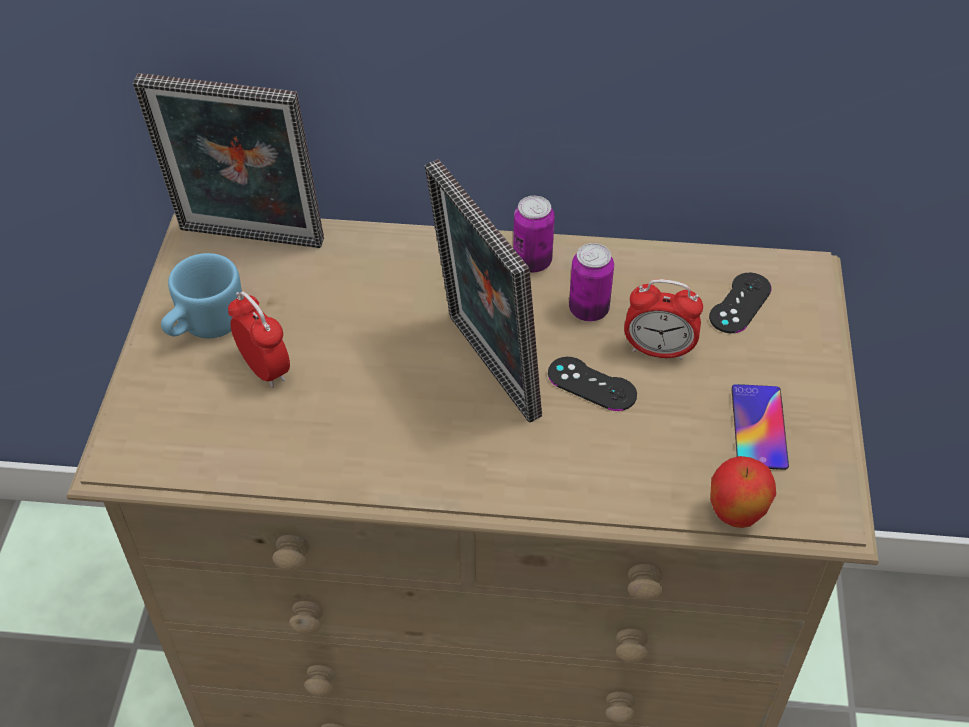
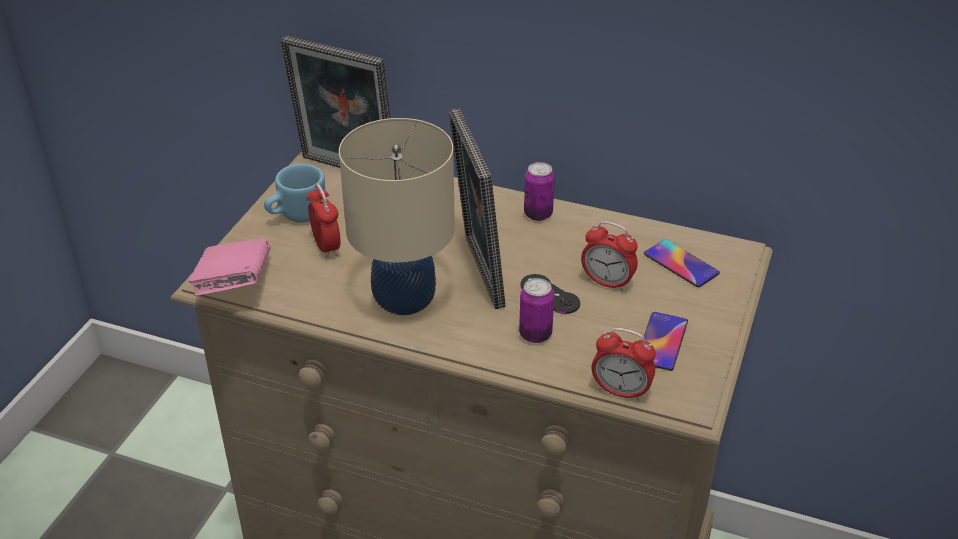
camera: 15 degrees right, 10 degrees down
can [569,243,614,322] -> can moved to [519,278,554,343]
black game controller [709,273,771,333] -> phone [644,239,720,287]
apple [710,456,776,528] -> alarm clock [592,328,656,401]
none -> pink book [188,238,271,296]
none -> beige table lamp [339,118,455,315]

